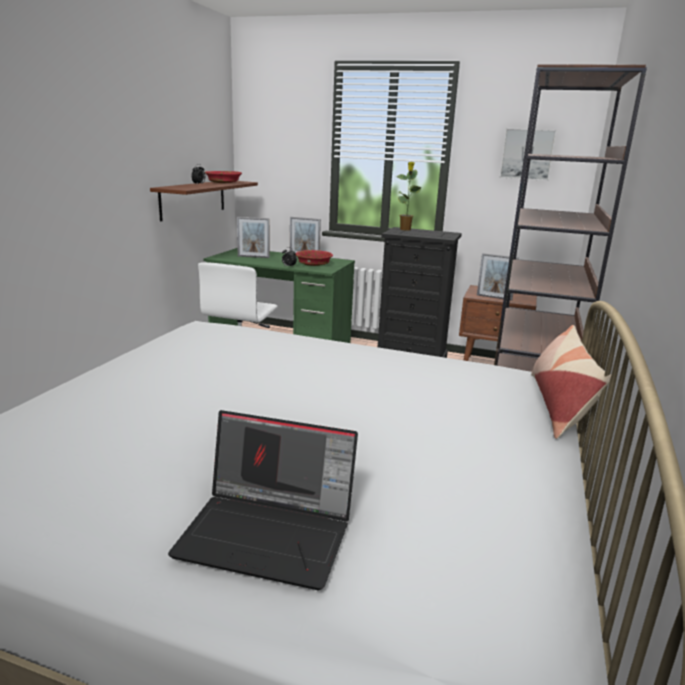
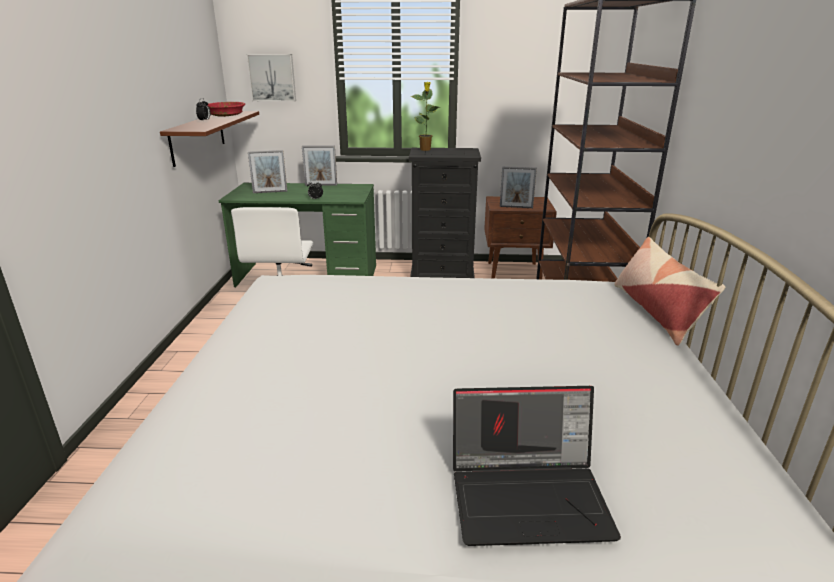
camera: 15 degrees left, 5 degrees up
red bowl [296,250,333,266] -> none
picture [500,128,556,181] -> picture moved to [247,54,296,102]

